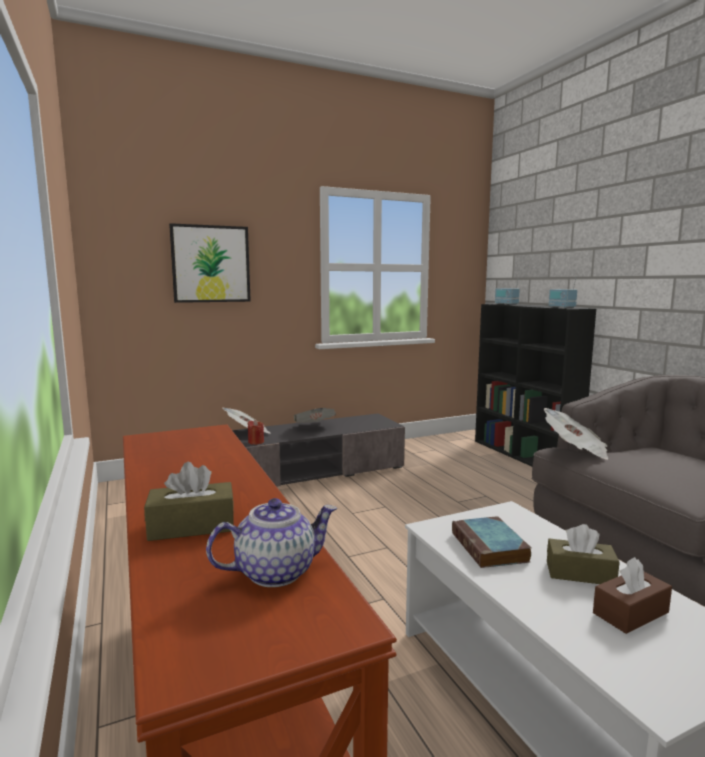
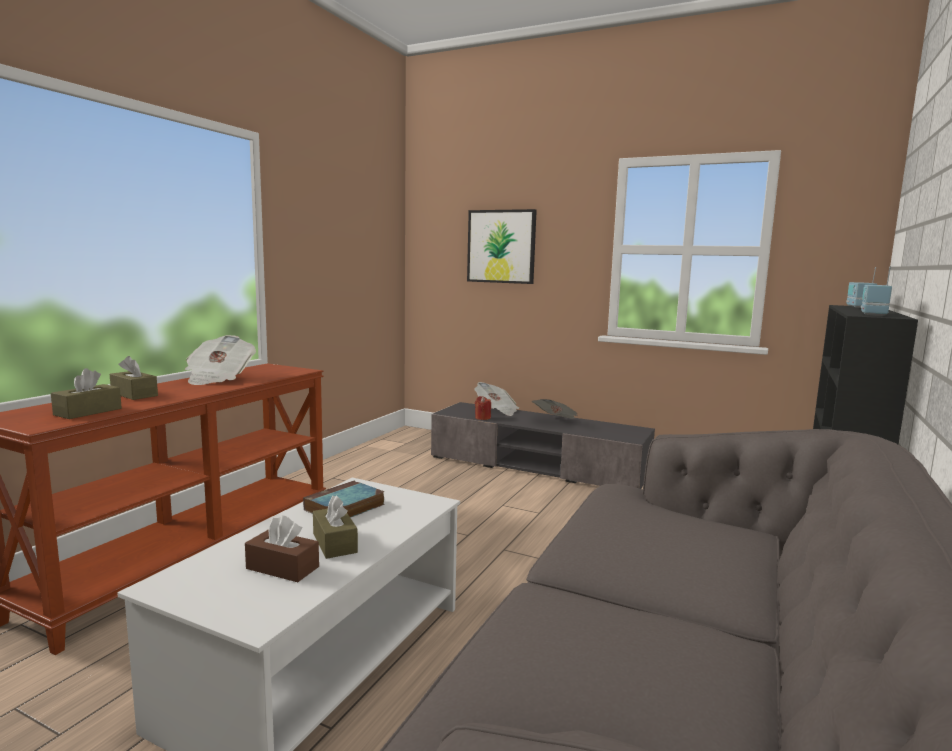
camera: 50 degrees right, 0 degrees up
teapot [206,498,337,587] -> brown tissue box [51,368,122,419]
newspaper [544,408,608,460] -> newspaper moved to [185,335,256,385]

